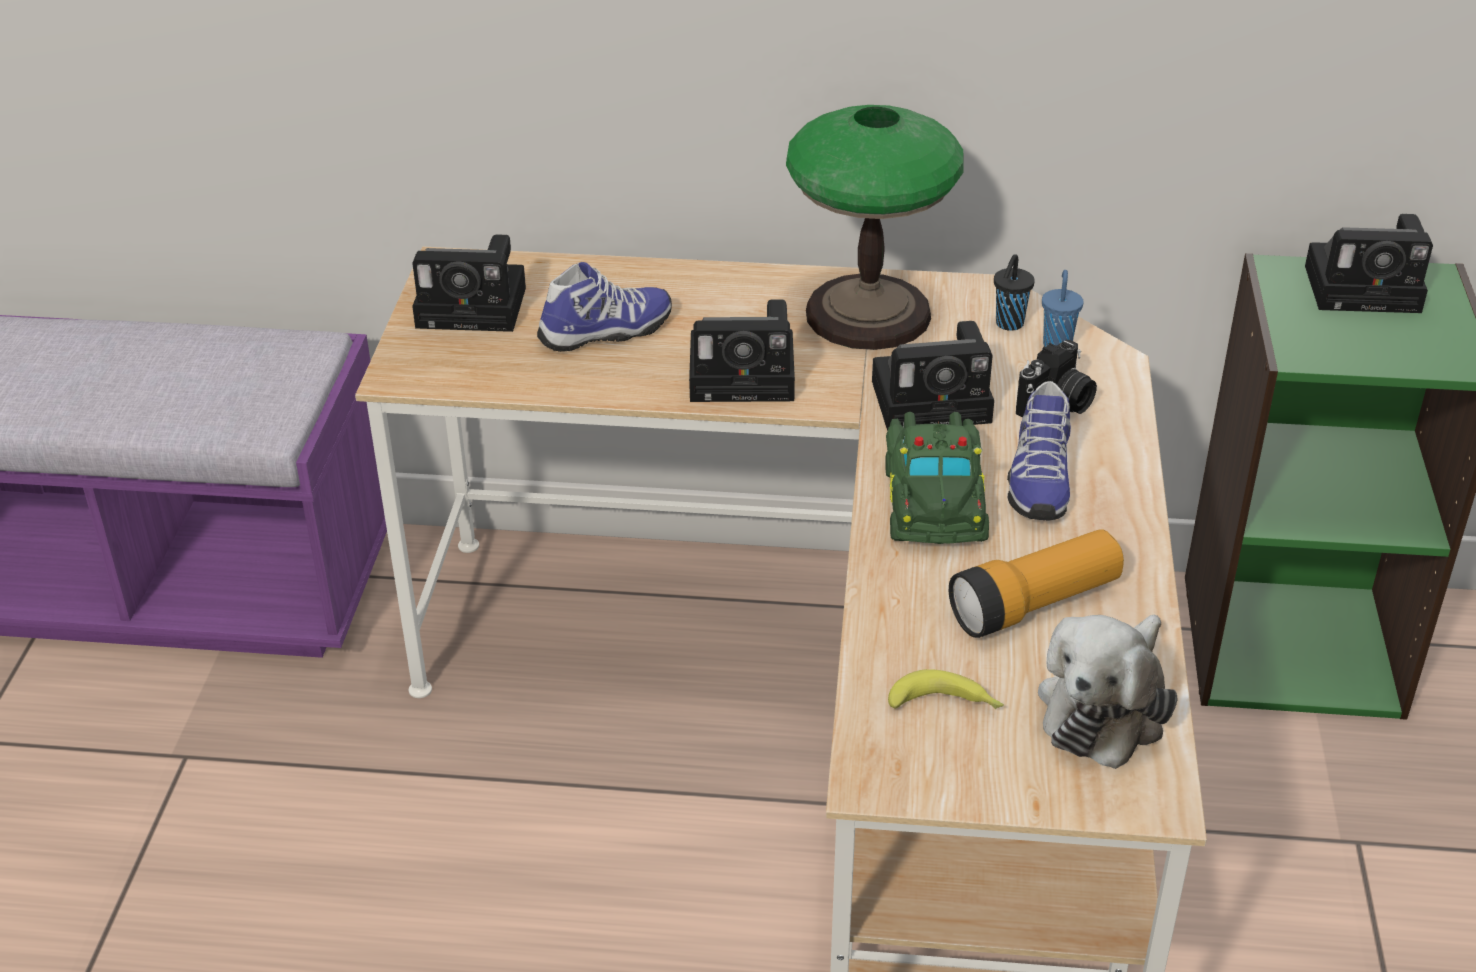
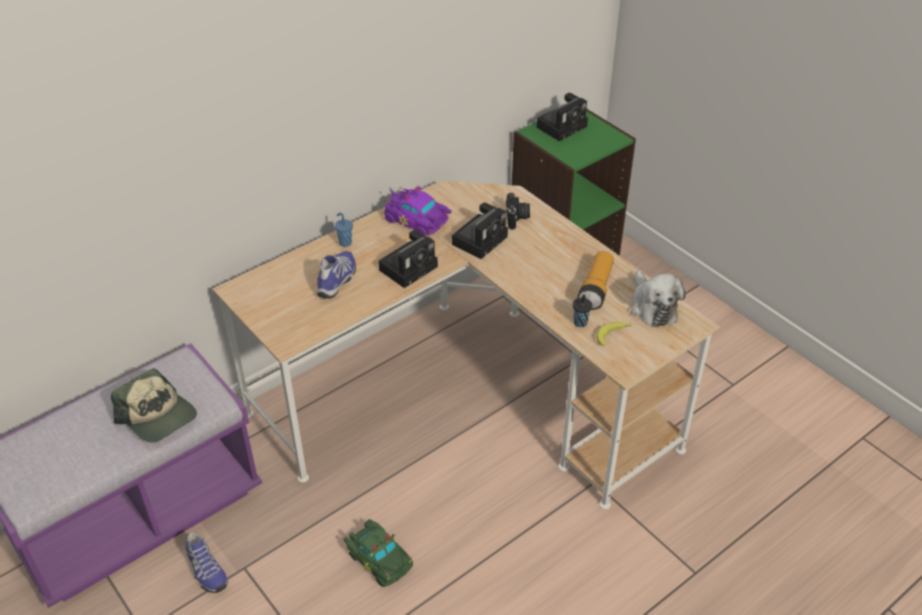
camera: 45 degrees left, 5 degrees up
camera [412,234,526,332] -> none
table lamp [786,105,964,350] -> purple toy car [383,186,452,235]
green toy car [885,412,989,544] -> green toy car moved to [344,519,413,587]
black cup [994,254,1035,331] -> black cup moved to [573,295,592,327]
shoe [1007,381,1071,521] -> shoe moved to [186,533,228,593]
blue cup [1042,270,1084,347] -> blue cup moved to [335,213,353,247]
none -> cap [111,368,197,443]

